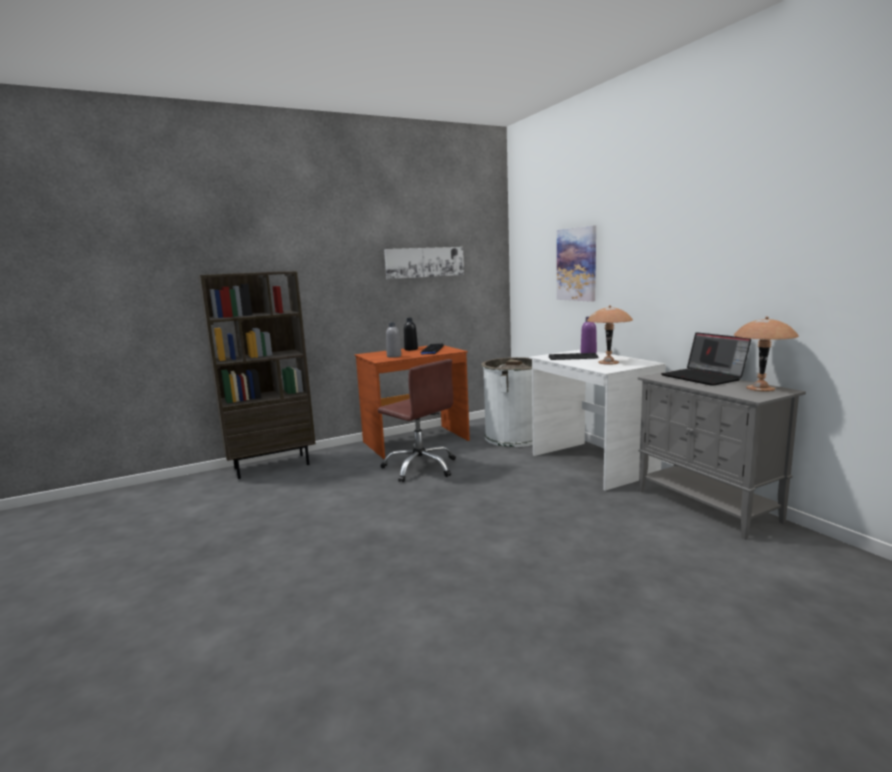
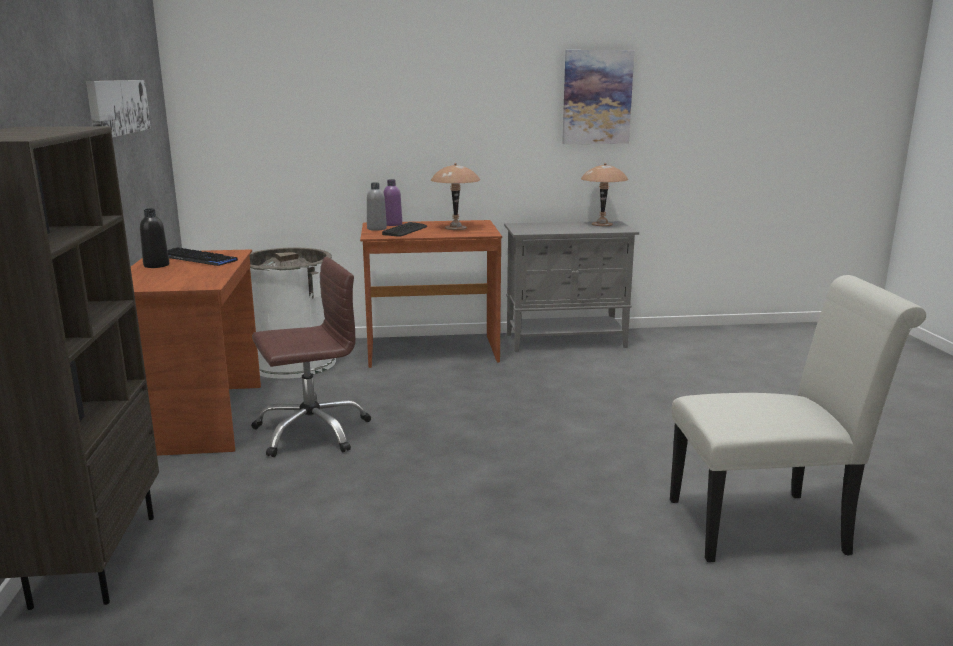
camera: 70 degrees left, 5 degrees up
grey bottle [386,322,401,358] -> grey bottle moved to [367,183,387,231]
white desk [529,350,666,491] -> brown desk [360,220,502,368]
picture [557,225,596,302] -> picture moved to [562,50,634,144]
laptop [661,332,751,386] -> none
none -> white chair [670,275,926,562]

